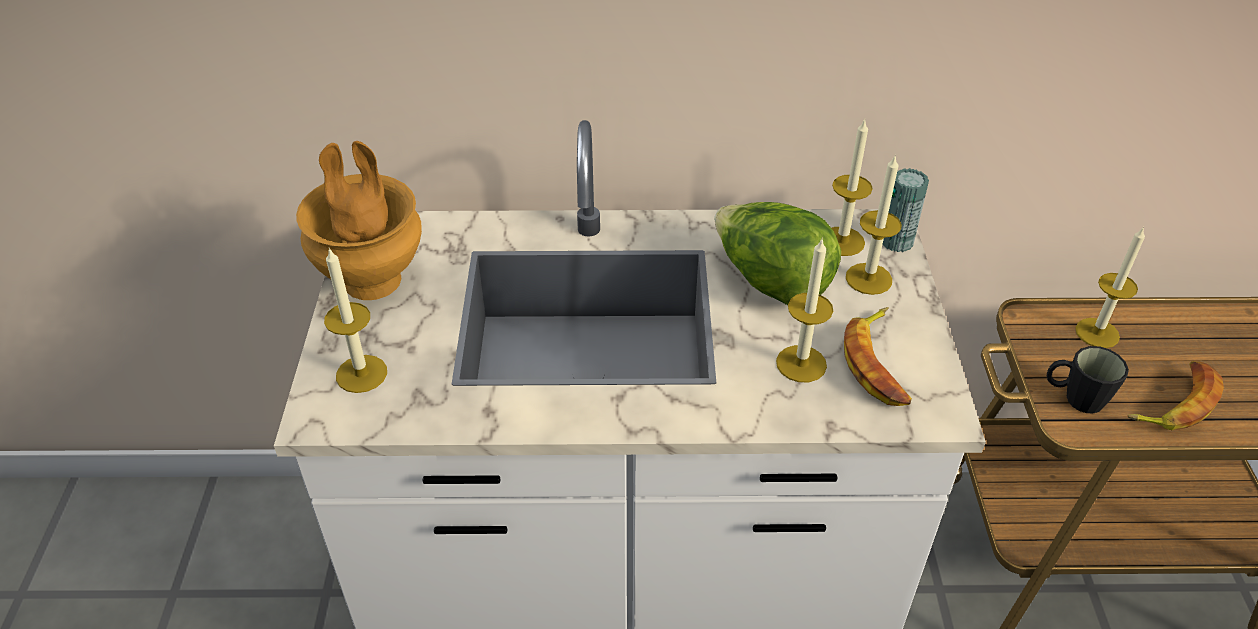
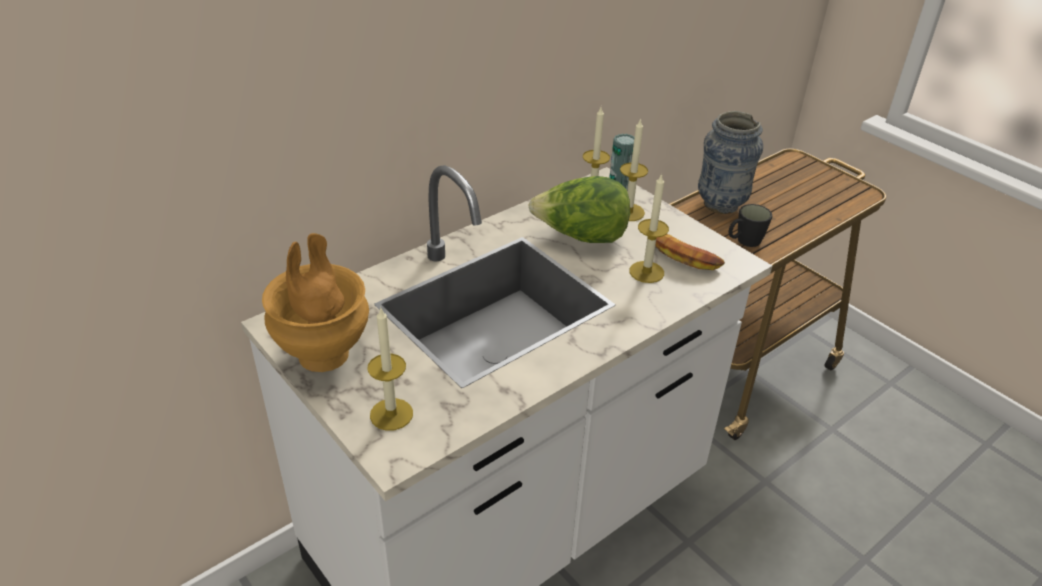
camera: 40 degrees left, 5 degrees down
candle [1075,226,1145,348] -> vase [698,111,763,214]
banana [1127,361,1224,430] -> none

